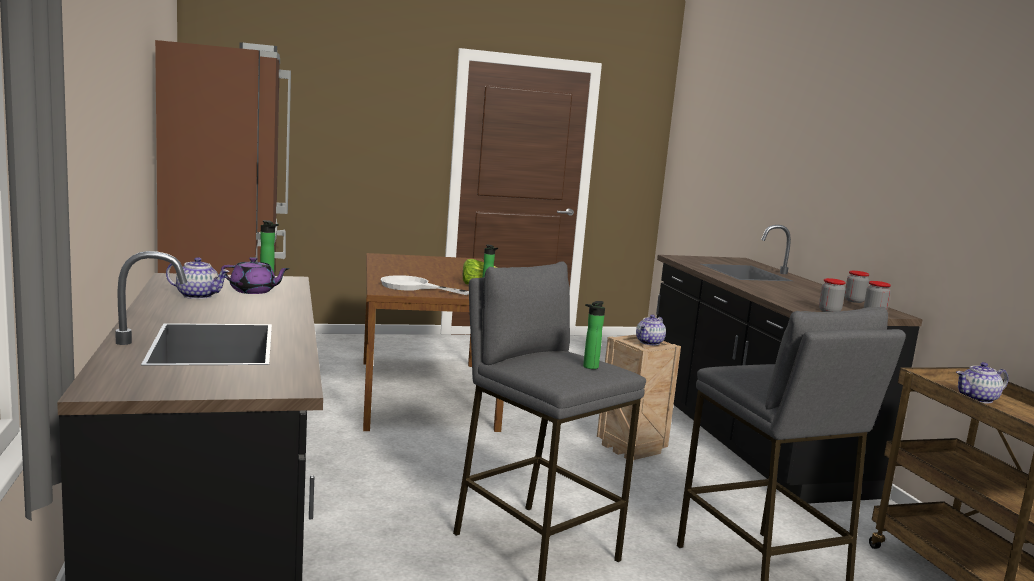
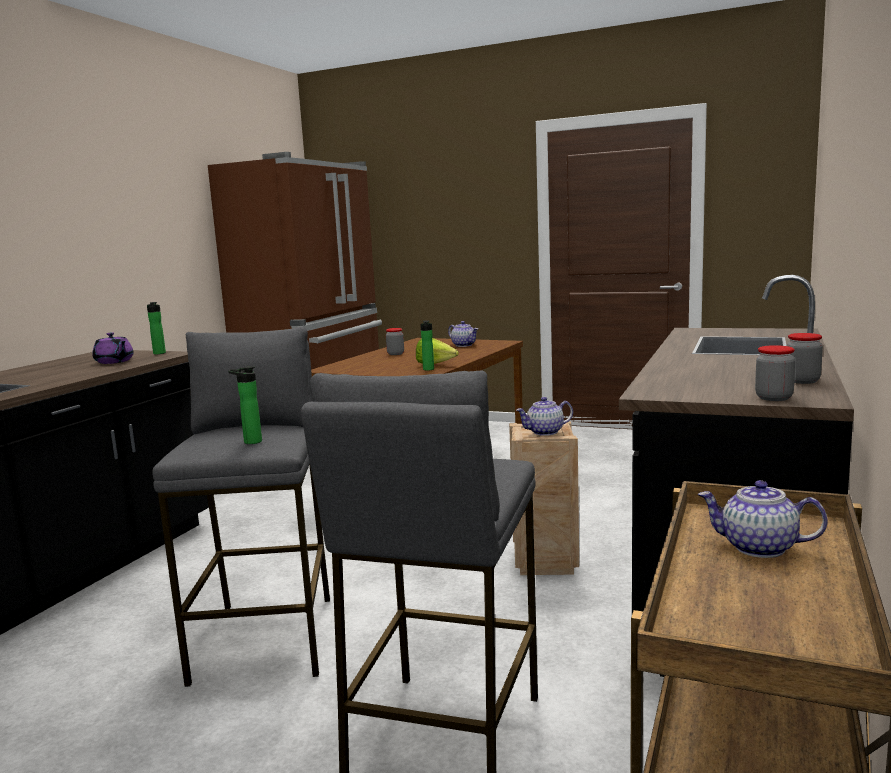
camera: 40 degrees right, 0 degrees up
teapot [166,257,230,299] -> teapot moved to [448,321,478,347]
white frying pan [381,275,469,295] -> none
jar [819,278,846,312] -> jar moved to [386,328,404,355]

